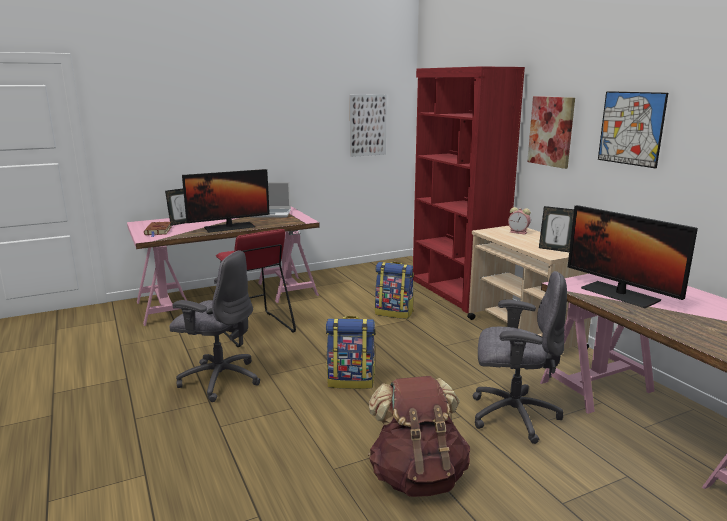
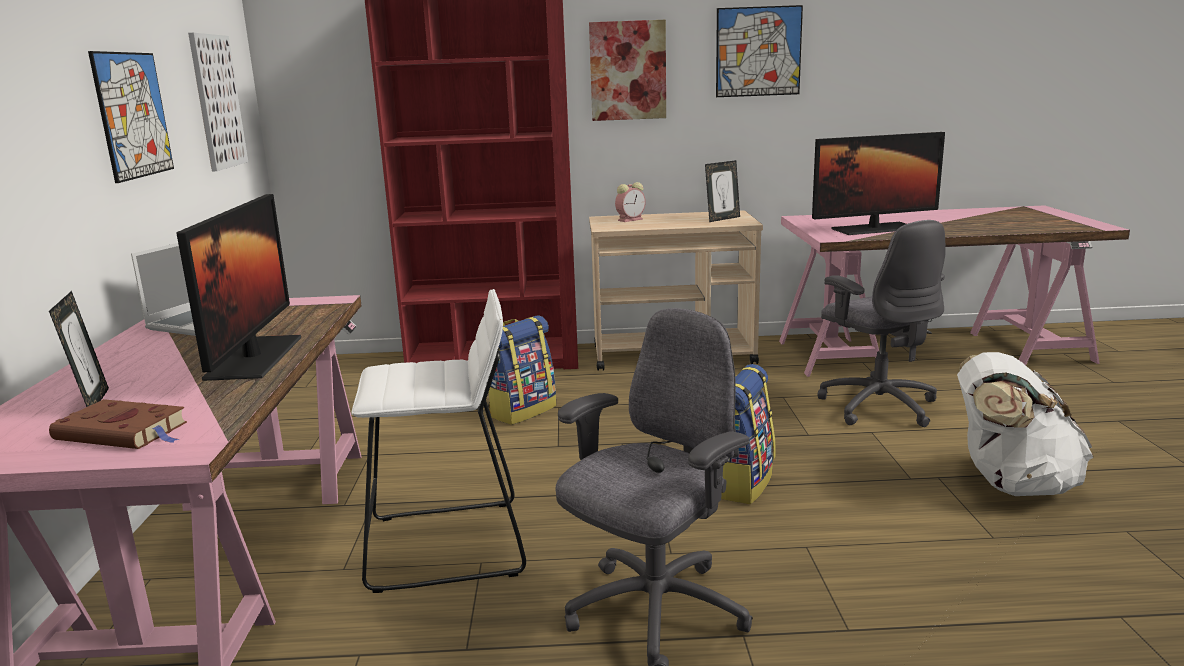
camera: 65 degrees left, 0 degrees up
red stool [216,229,296,347] -> white stool [351,289,526,593]
brown backpack [368,376,470,497] -> white backpack [957,352,1093,496]
grey office chair [472,271,567,444] -> grey office chair turned 120 degrees clockwise [817,220,946,427]
none -> picture [88,51,174,183]

